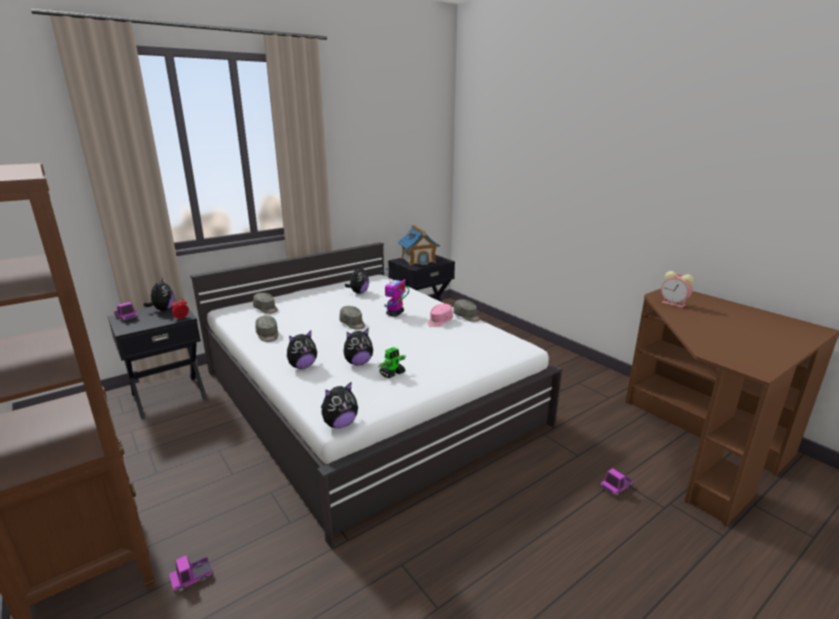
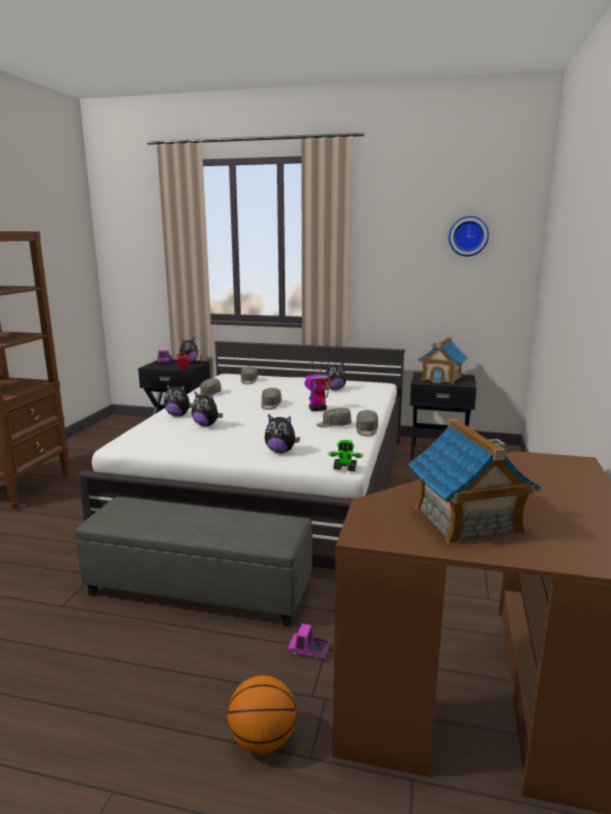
camera: 50 degrees right, 5 degrees down
toy truck [169,555,213,593] -> none
plush toy [321,381,358,428] -> plush toy moved to [265,414,300,453]
toy robot [379,347,406,378] -> toy robot moved to [328,440,364,471]
pink cap [427,304,453,327] -> grey cap [317,408,351,428]
alarm clock [661,271,694,308] -> none
none -> grey ottoman [75,497,312,627]
none -> basketball [227,675,296,754]
none -> toy house [408,419,541,544]
none -> wall clock [449,216,489,256]

